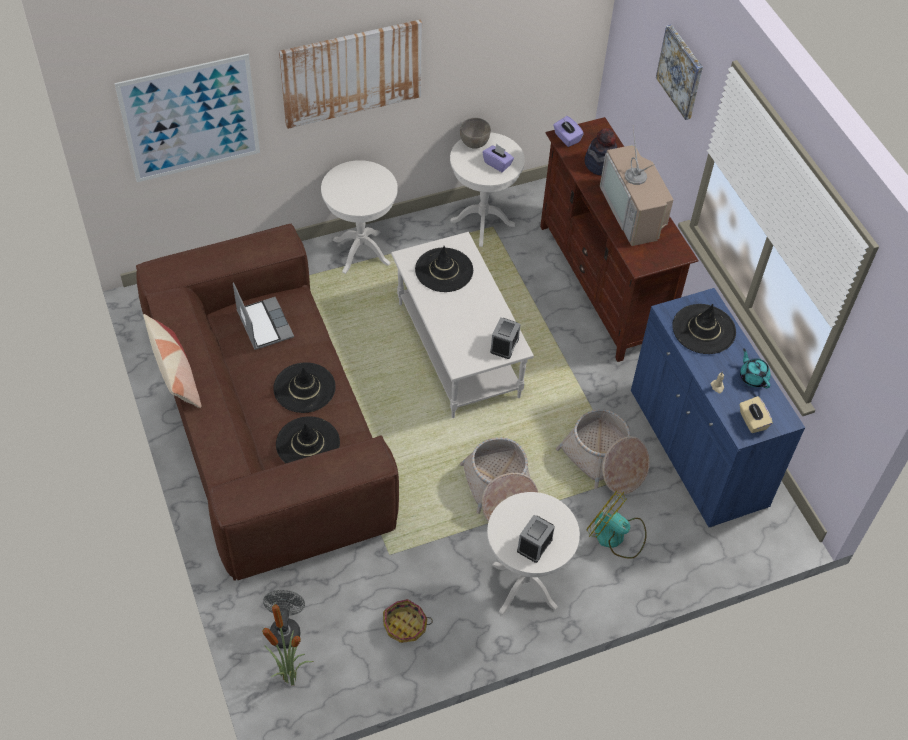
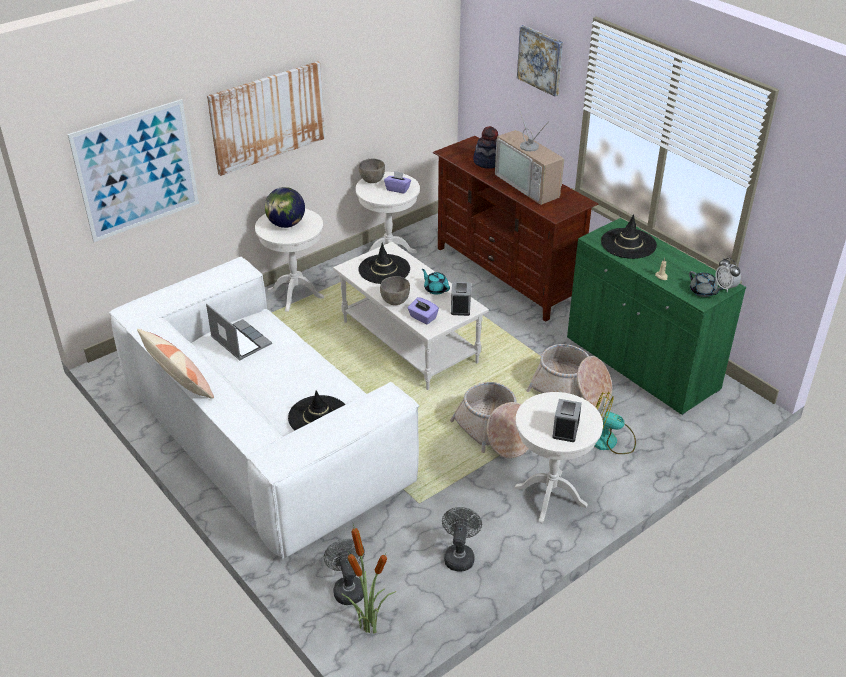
camera: 15 degrees left, 15 degrees down
brown sofa [136,223,399,581] -> white sofa [109,257,420,560]
black hat [273,362,336,413] -> none
basket [383,599,433,643] -> grey fan [442,507,482,571]
purple tissue box [553,116,584,147] -> purple tissue box moved to [408,297,439,324]
blue cabinet [631,288,805,528] -> green cabinet [567,218,746,415]
beige tissue box [739,396,773,433] -> grey teapot [689,271,723,297]
turquoise teapot [740,348,771,388] -> turquoise teapot moved to [422,269,450,295]
none -> globe [265,187,305,228]
none -> grey bowl [380,276,410,305]
none -> alarm clock [715,258,741,292]

